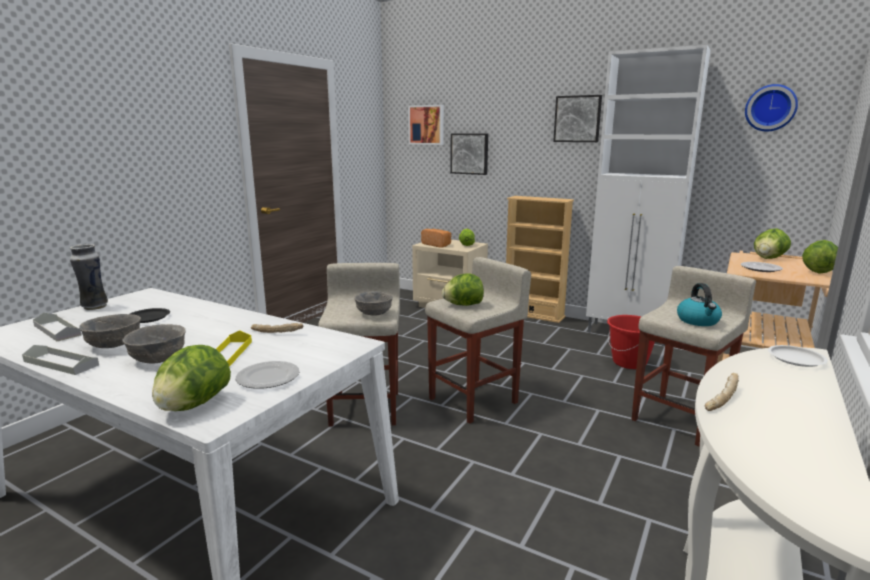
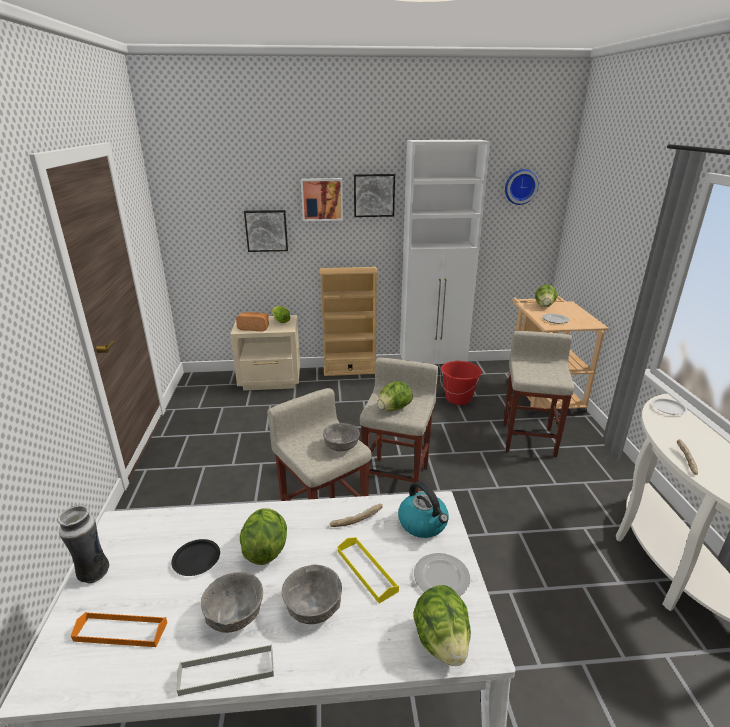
camera: 35 degrees left, 10 degrees up
grey tray [33,313,81,341] -> orange tray [71,612,167,647]
picture [408,105,444,145] -> picture moved to [301,178,343,221]
kettle [677,283,722,326] -> kettle moved to [398,481,449,538]
lettuce [802,240,838,273] -> lettuce moved to [240,508,287,565]

